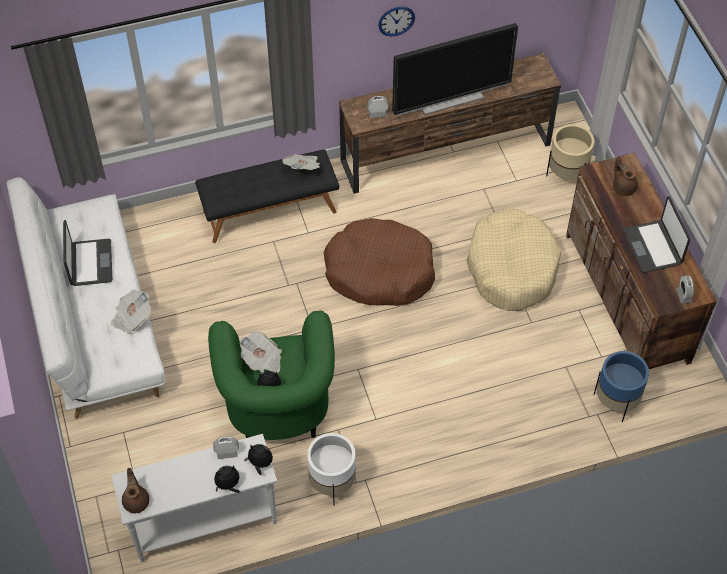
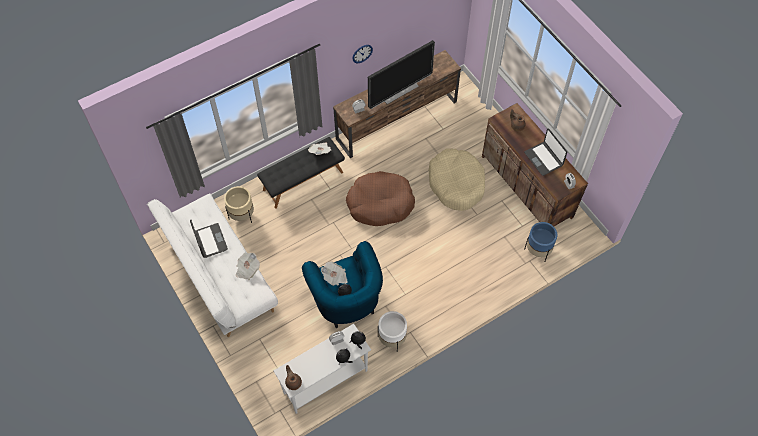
camera: 15 degrees left, 5 degrees up
green armchair [208,310,335,440] -> blue armchair [302,241,383,328]
beige planter [546,124,594,180] -> beige planter moved to [224,186,254,223]

